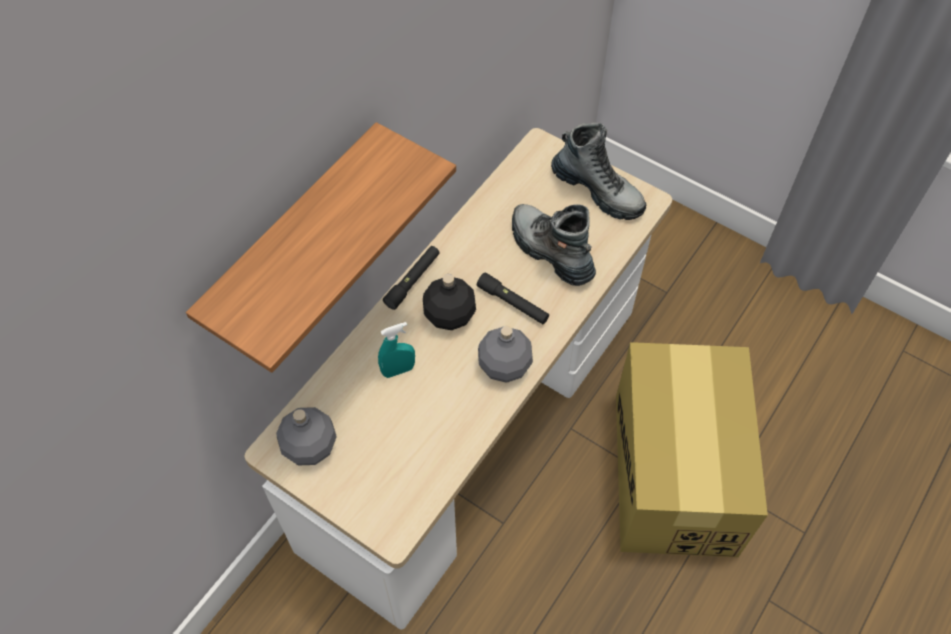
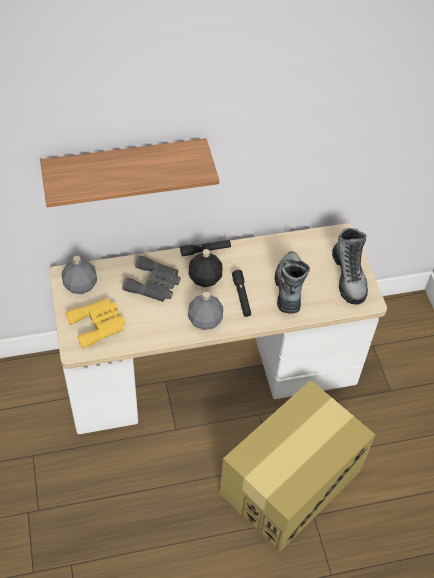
camera: 40 degrees right, 5 degrees down
turquoise spray bottle [378,322,415,378] -> grey binoculars [122,255,180,302]
none -> yellow binoculars [65,298,126,349]

